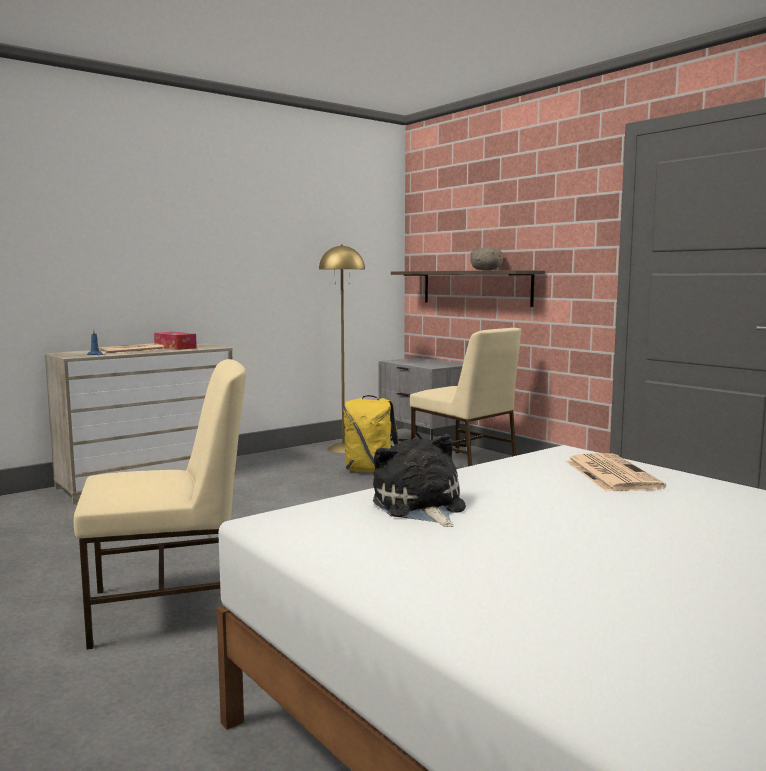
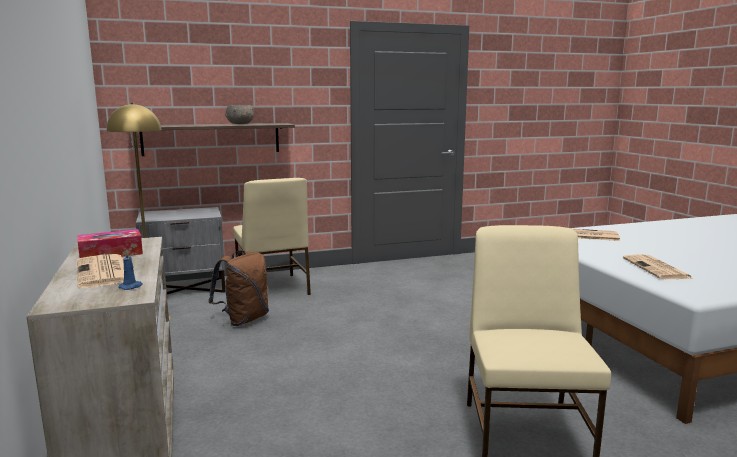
camera: 70 degrees left, 5 degrees up
yellow backpack [343,395,399,472] -> brown backpack [209,250,269,326]
plush toy [373,434,466,527] -> newspaper [623,254,694,279]
beige chair [410,328,521,466] -> beige chair turned 90 degrees clockwise [233,178,311,295]

